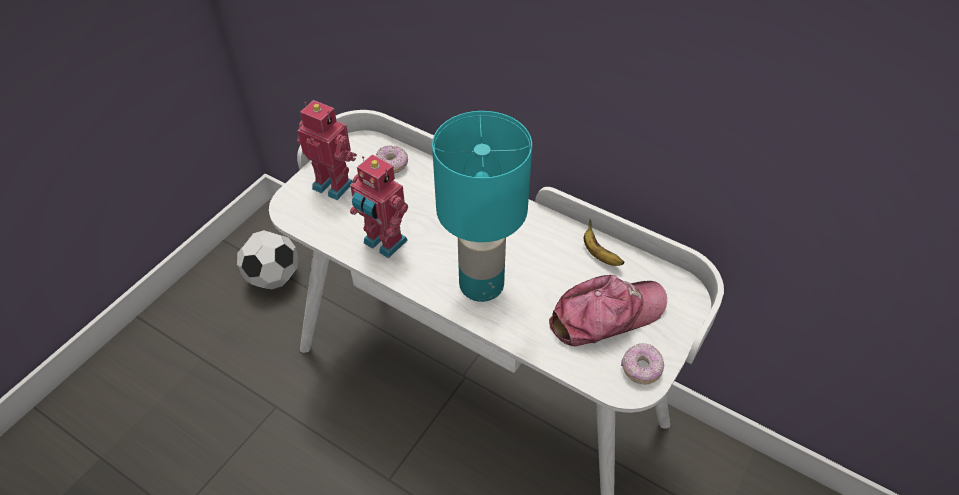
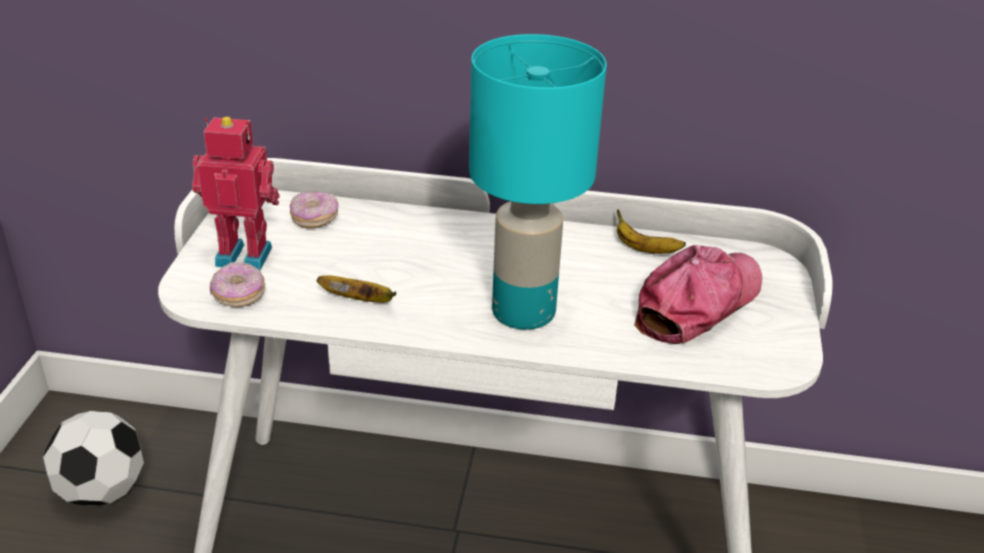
camera: 25 degrees left, 15 degrees down
toy robot [350,154,408,258] -> banana [317,275,397,303]
donut [621,343,664,385] -> donut moved to [210,262,265,307]

